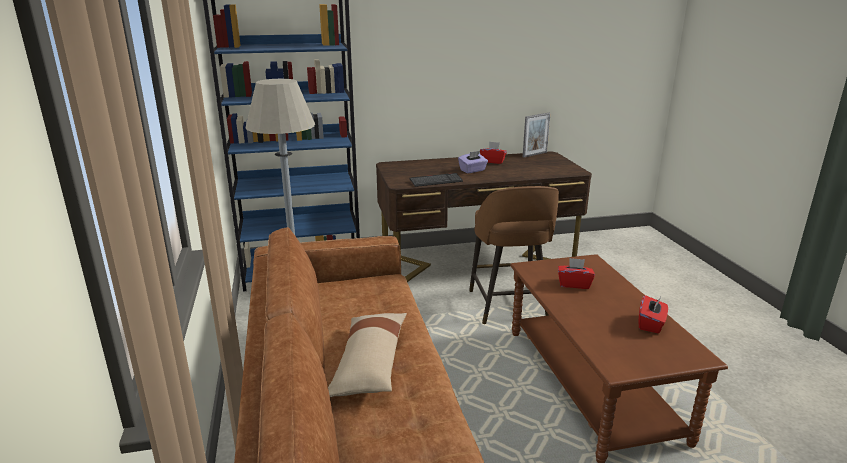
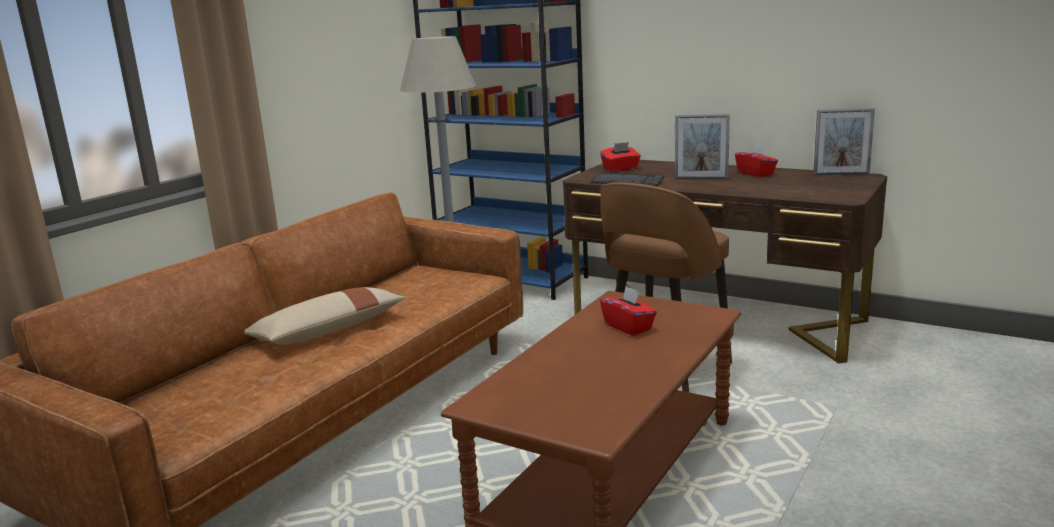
camera: 45 degrees right, 5 degrees down
purple tissue box [458,151,488,173] -> picture frame [675,114,730,179]
red tissue box [638,295,668,333] -> red tissue box moved to [600,142,641,172]

